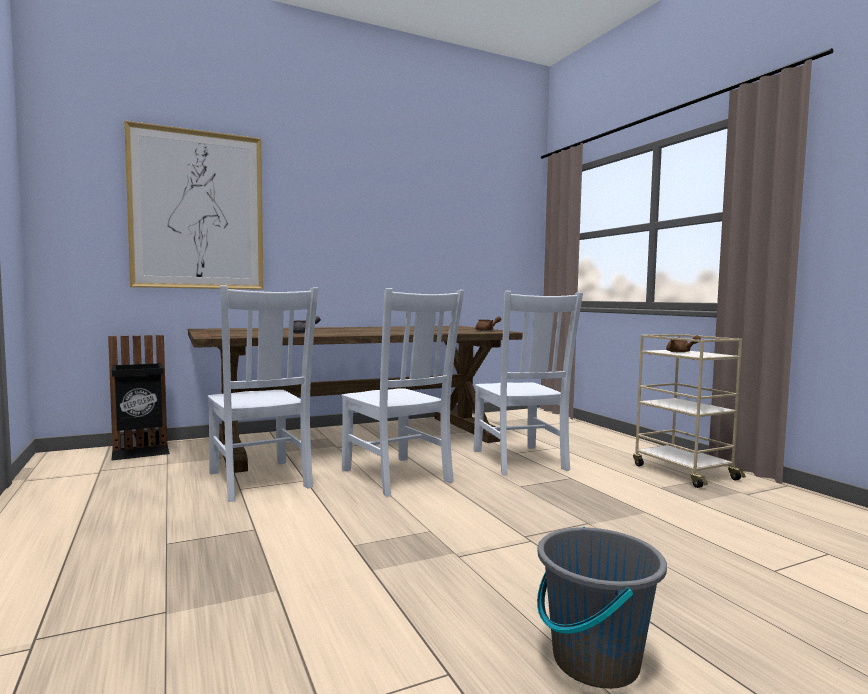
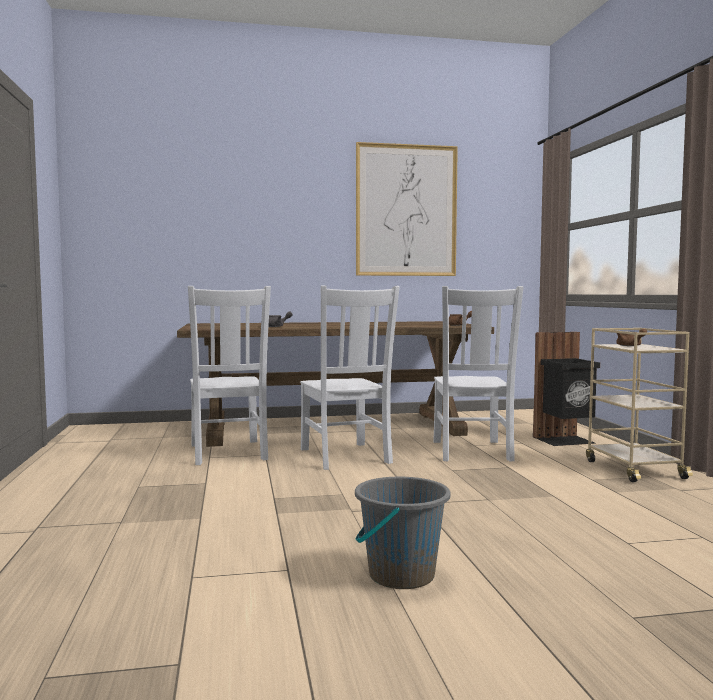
camera: 15 degrees right, 0 degrees up
black trash can [108,335,170,461] -> black trash can moved to [533,332,600,446]
picture [124,120,263,290] -> picture moved to [356,142,458,276]

